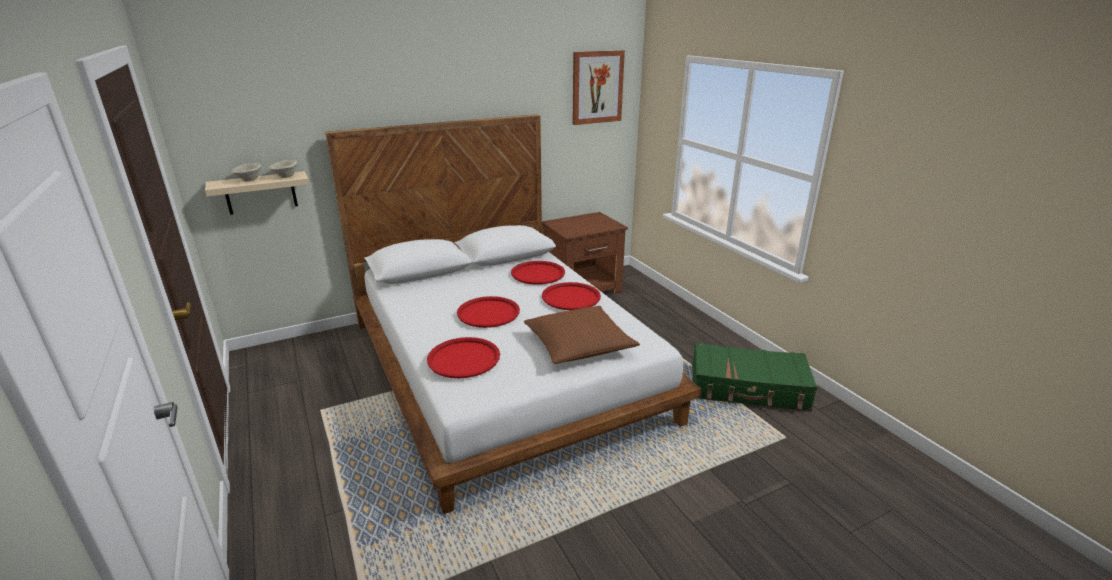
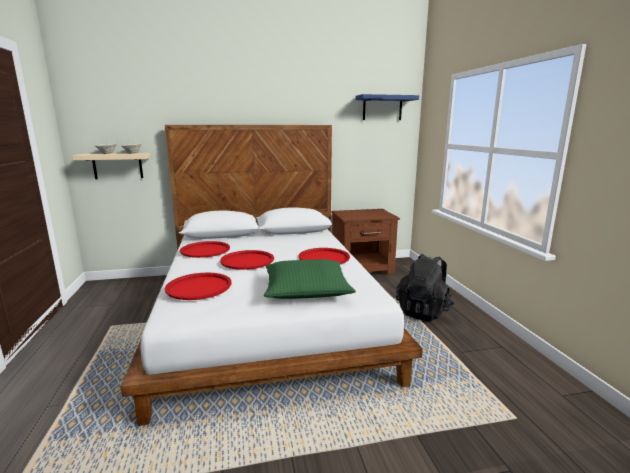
camera: 15 degrees right, 10 degrees down
red tray [511,261,565,285] -> red tray moved to [180,241,230,258]
brown pillow [524,306,640,364] -> green pillow [264,259,356,299]
picture [573,50,625,125] -> blue shelf [355,94,419,120]
green suitcase [692,343,817,412] -> none
none -> black backpack [396,254,454,321]

